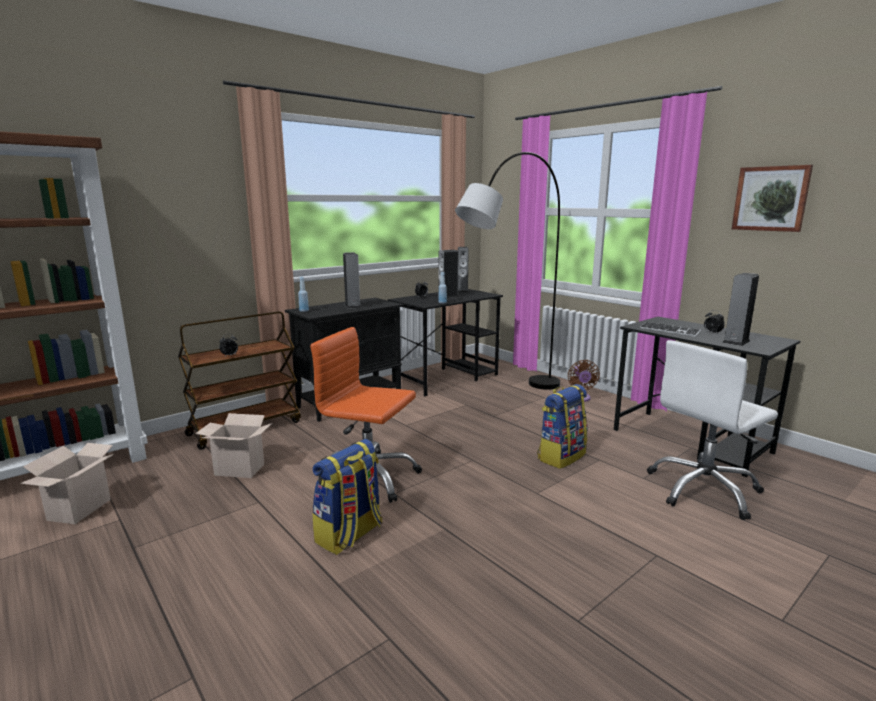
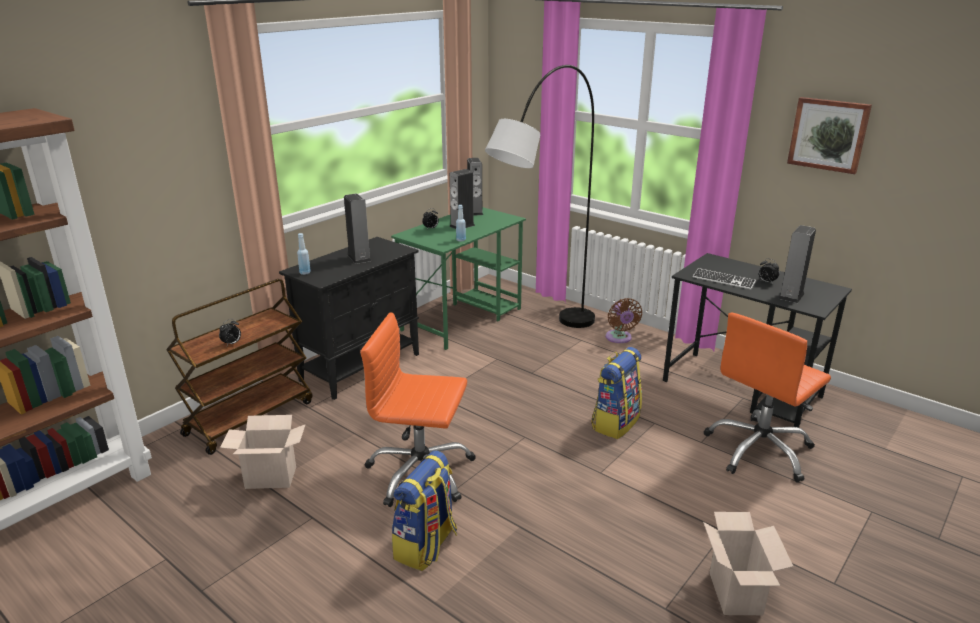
camera: 10 degrees left, 10 degrees up
cardboard box [20,443,114,524] -> cardboard box moved to [703,512,794,615]
black desk [388,289,503,396] -> green desk [391,207,526,350]
white office chair [647,340,778,520] -> orange office chair [704,312,831,482]

